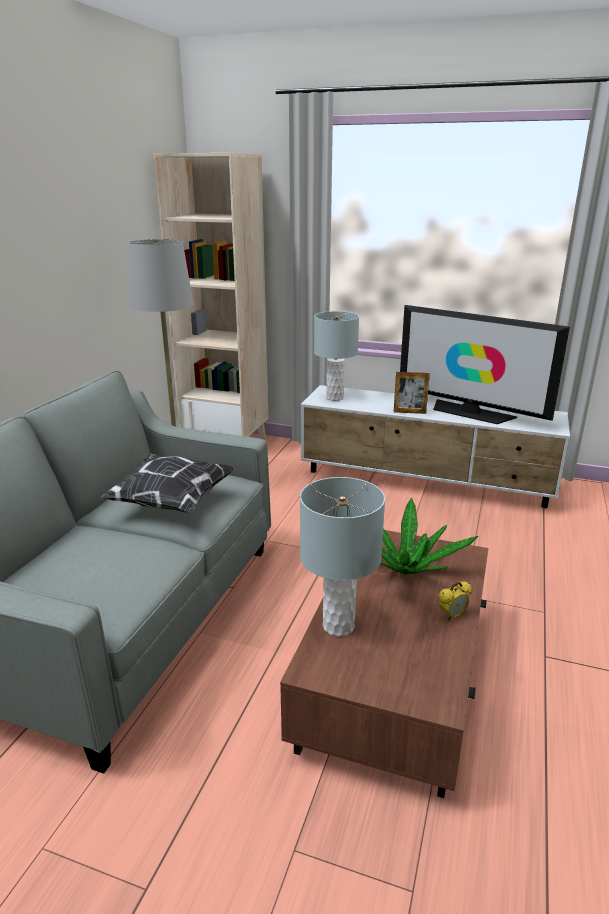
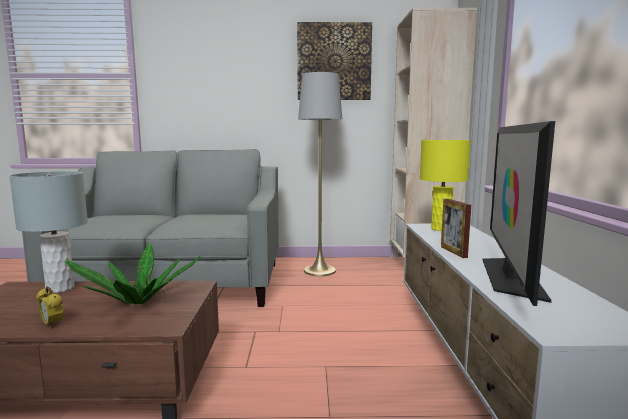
camera: 70 degrees right, 15 degrees down
pillow [101,453,235,513] -> none
grey table lamp [314,311,359,401] -> yellow table lamp [420,140,471,231]
none -> picture [297,22,372,100]

